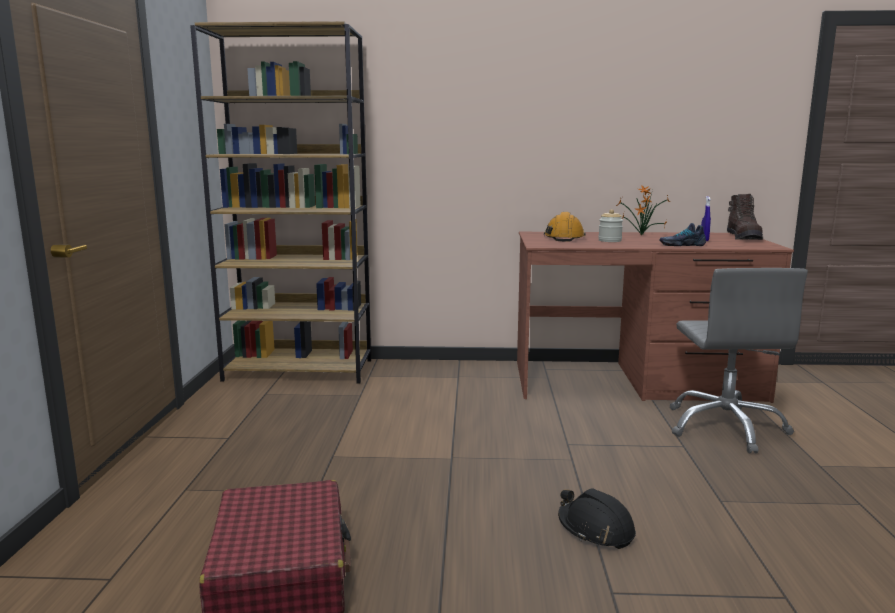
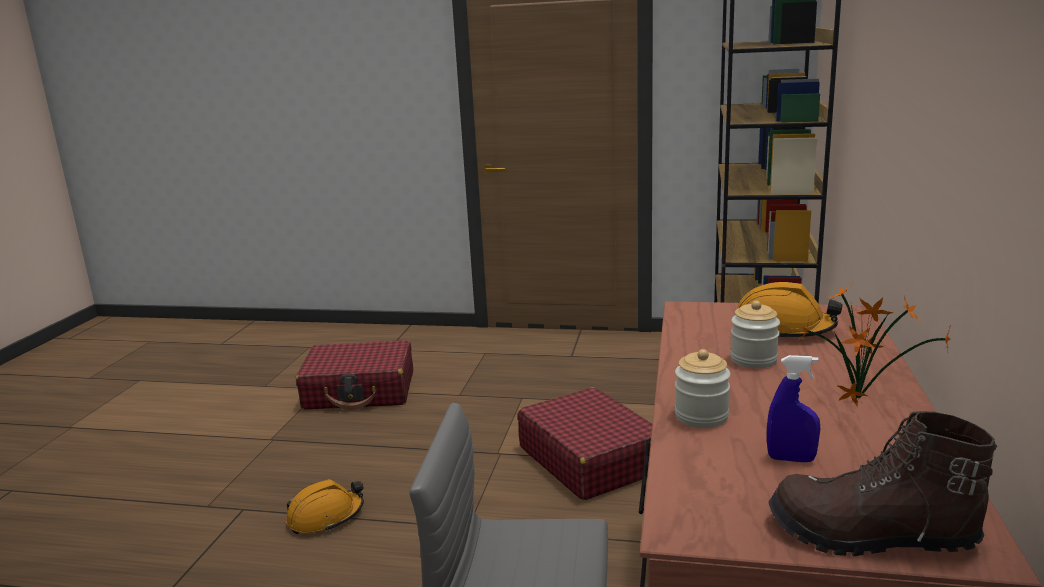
camera: 100 degrees right, 5 degrees up
black hard hat [558,489,636,549] -> orange hard hat [286,479,364,534]
shoe [659,223,706,246] -> jar [675,349,731,428]
none -> red suitcase [517,387,652,500]

